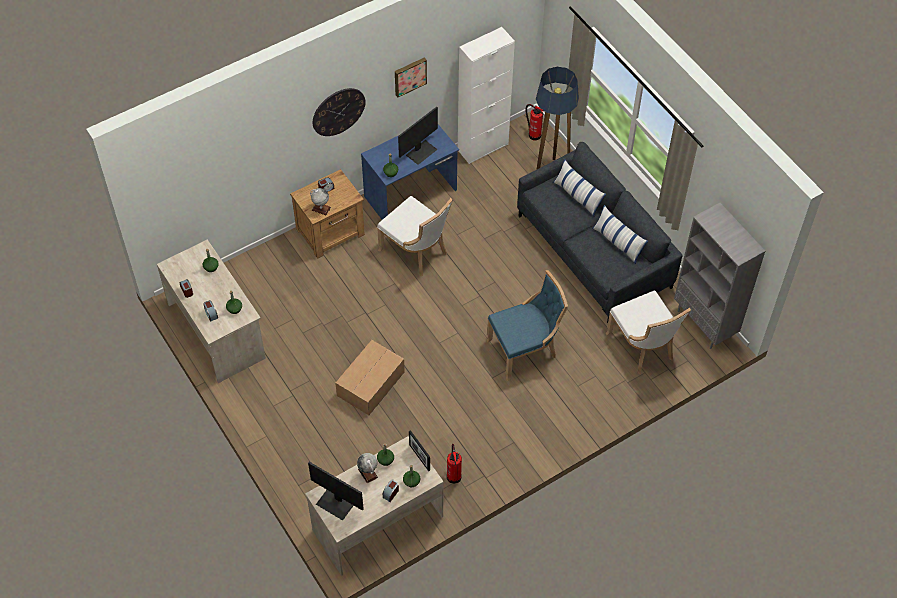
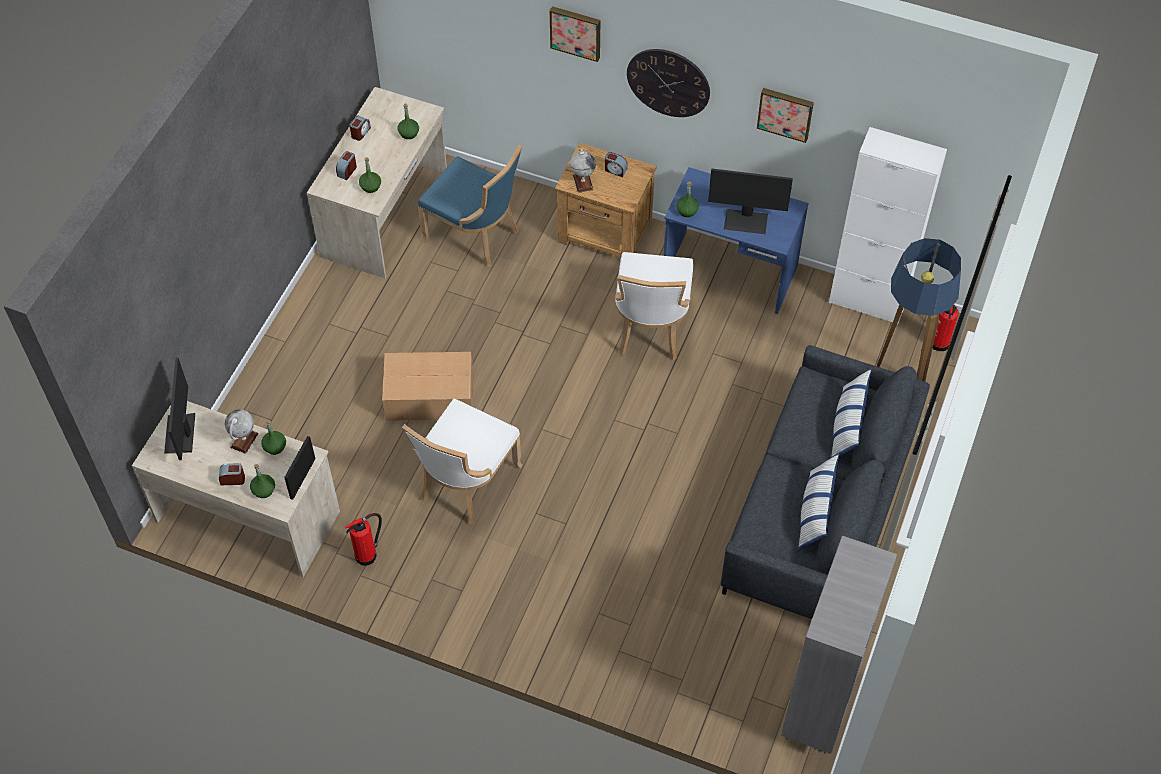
camera: 55 degrees right, 0 degrees up
blue chair [486,270,568,381] -> blue chair moved to [418,145,522,267]
white chair [606,290,691,374] -> white chair moved to [402,399,523,524]
none -> picture [550,6,600,62]

